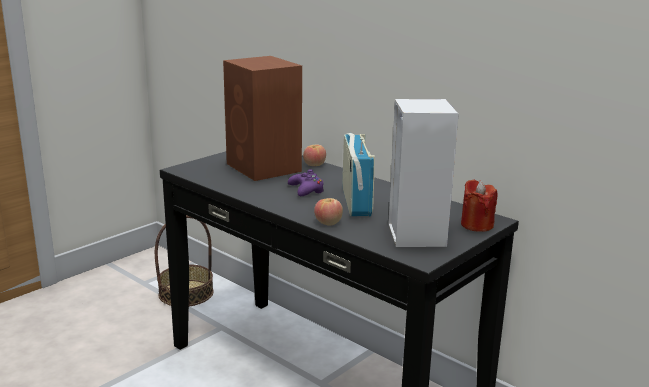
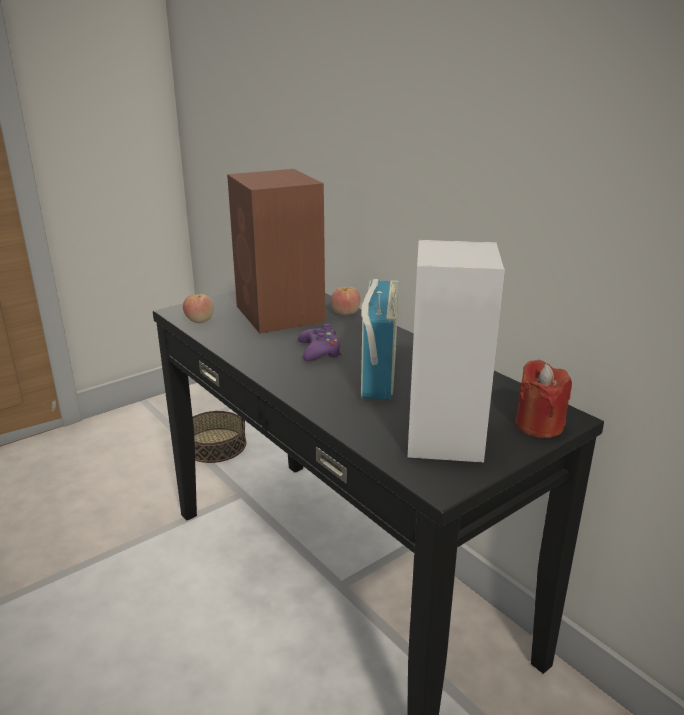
camera: 10 degrees right, 5 degrees up
apple [314,198,343,226] -> apple moved to [183,294,214,323]

